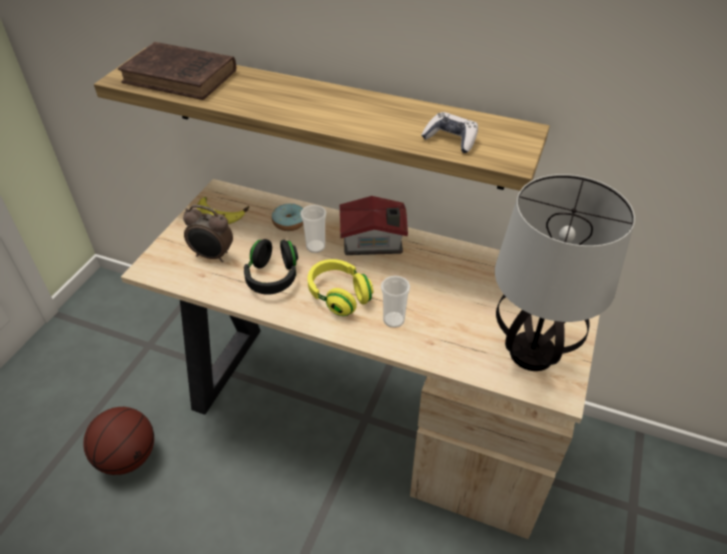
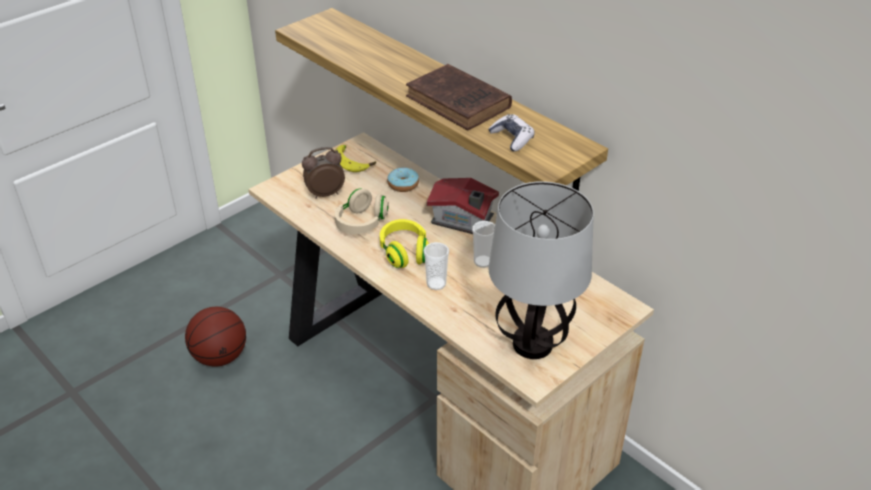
camera: 25 degrees right, 5 degrees down
brown book [118,42,236,100] -> brown book moved to [406,64,512,130]
alarm clock [183,205,233,262] -> alarm clock turned 120 degrees clockwise [302,147,345,199]
black headphones [244,239,298,295] -> beige headphones [335,188,389,234]
cup [300,205,326,253] -> cup moved to [472,221,495,268]

